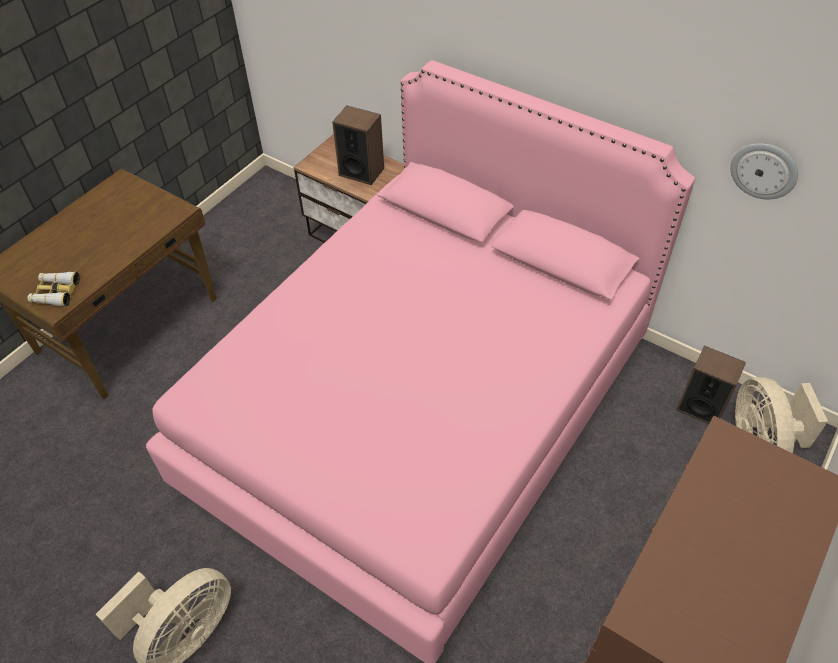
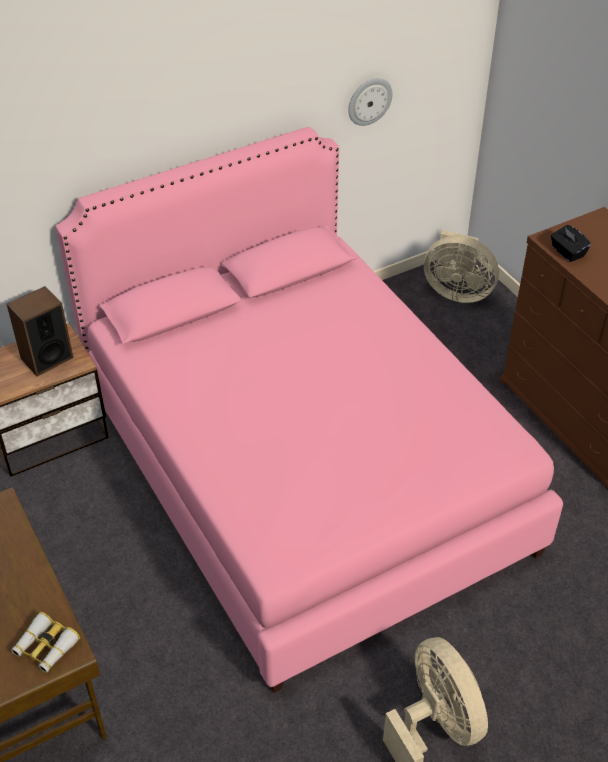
camera: 65 degrees left, 5 degrees down
speaker [676,345,746,424] -> none
none -> black tissue box [551,225,591,262]

